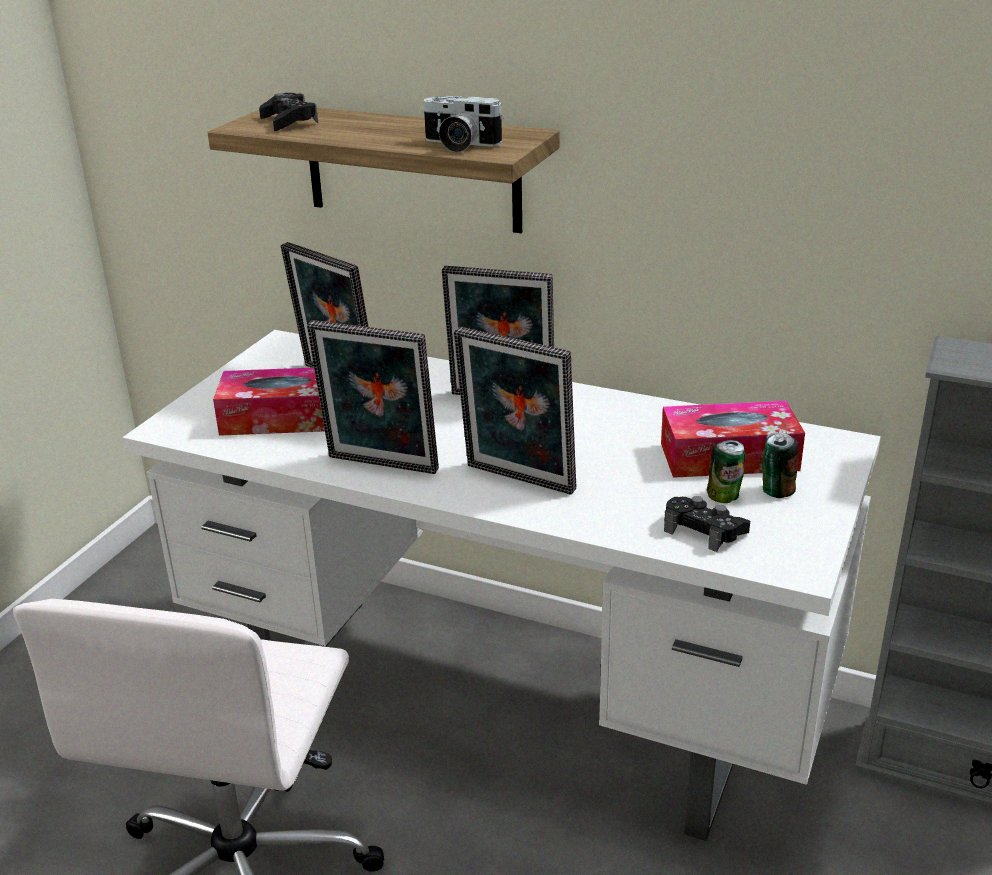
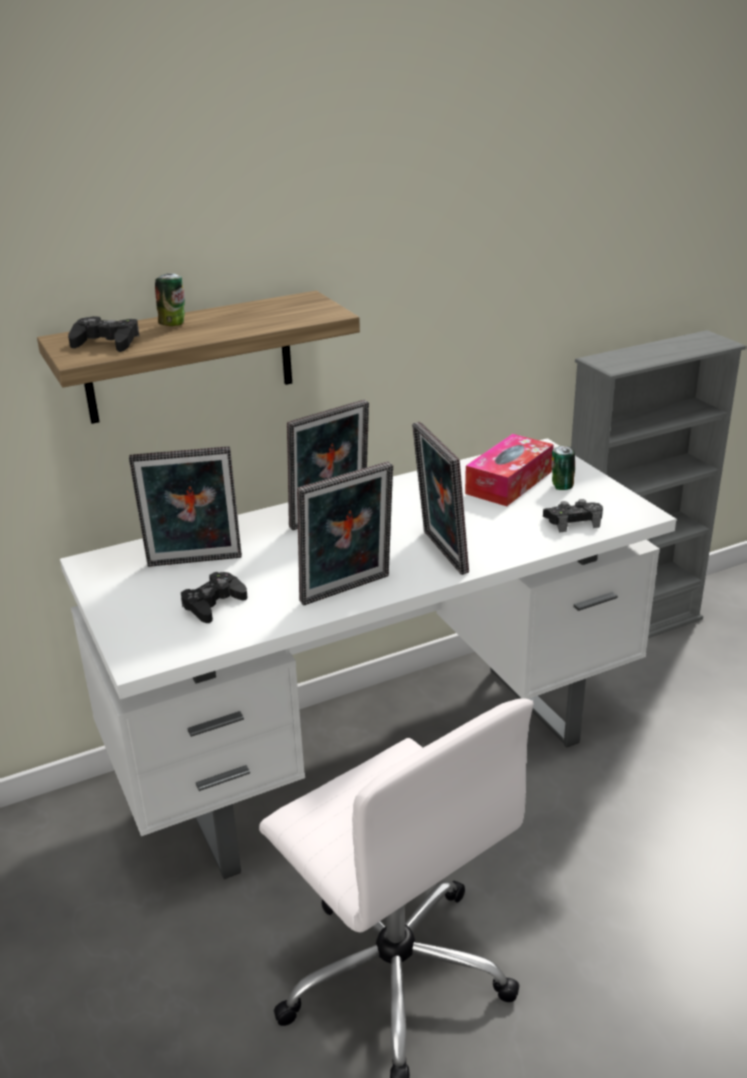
camera: 50 degrees left, 0 degrees up
tissue box [213,367,325,436] -> black game controller [181,572,247,623]
camera [422,96,504,152] -> none
picture frame [454,327,576,495] -> picture frame turned 90 degrees clockwise [412,422,469,575]
can [707,440,745,503] -> can moved to [155,273,185,326]

